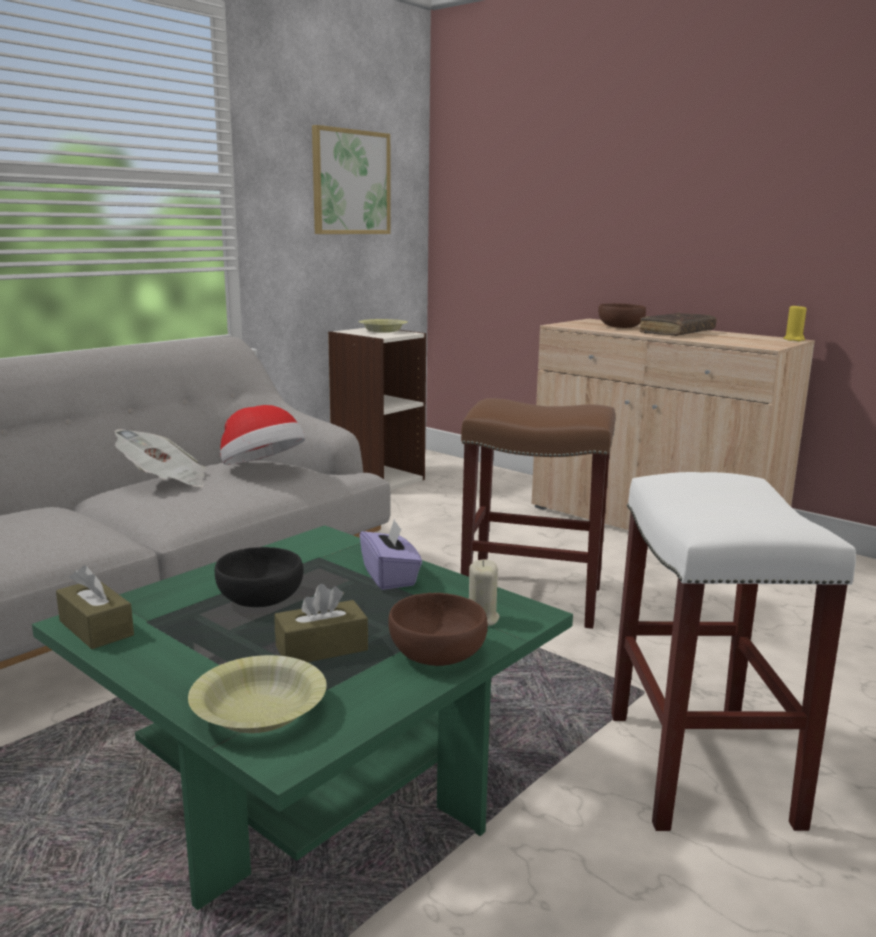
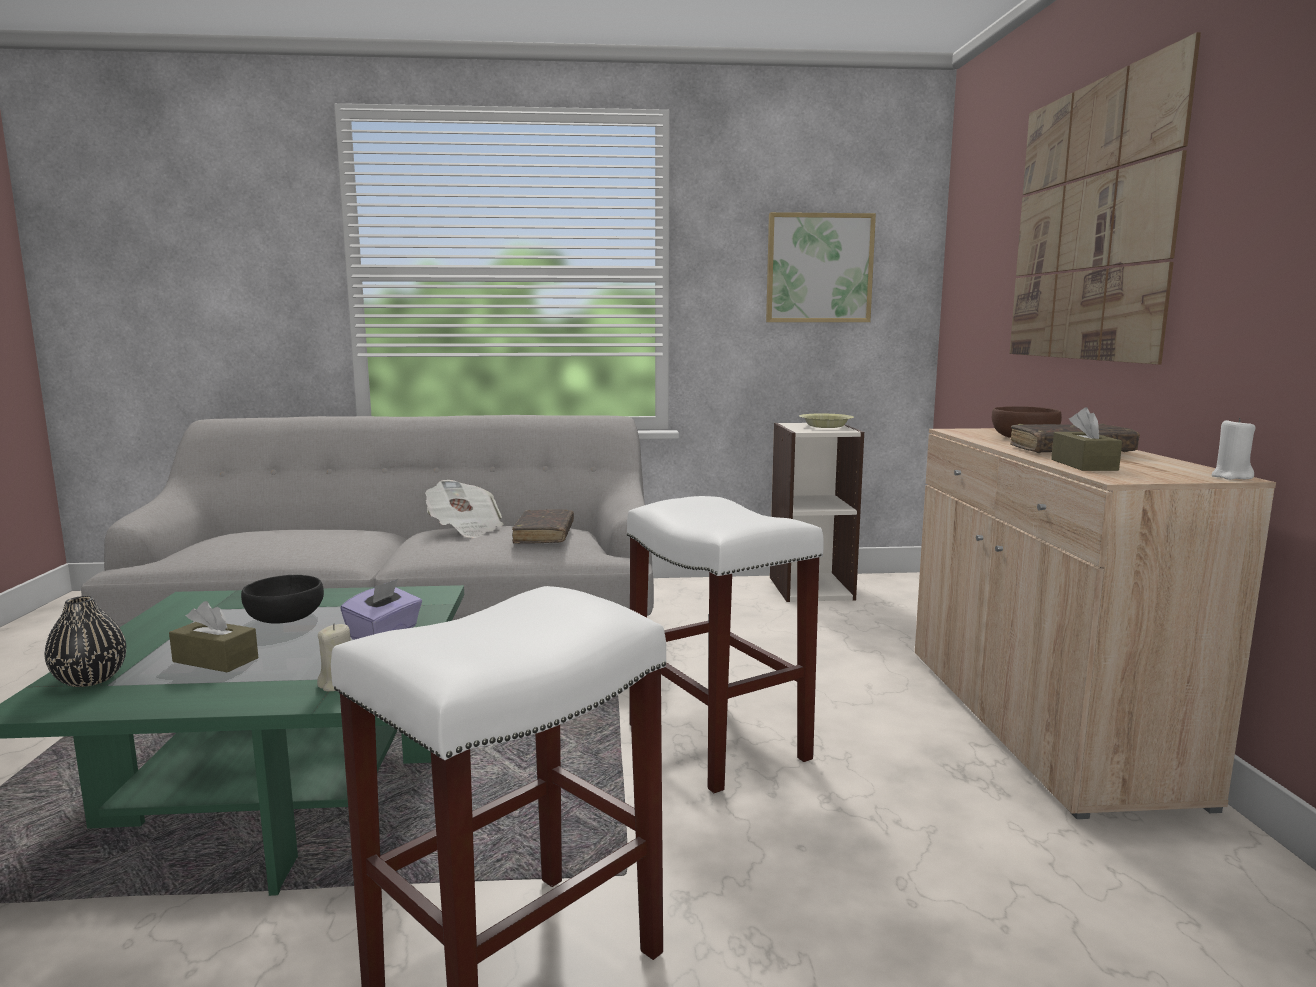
camera: 45 degrees right, 5 degrees down
brown tissue box [56,565,134,649] -> brown tissue box moved to [1051,407,1122,471]
yellow bowl [188,655,327,733] -> black vase [45,596,126,687]
hat [220,405,305,465] -> brown book [512,509,574,544]
brown bowl [388,593,488,666] -> none
brown stool [461,398,615,629] -> white stool [627,496,824,793]
yellow candle [783,305,807,341] -> white candle [1212,418,1256,480]
none -> picture [1009,32,1201,365]

